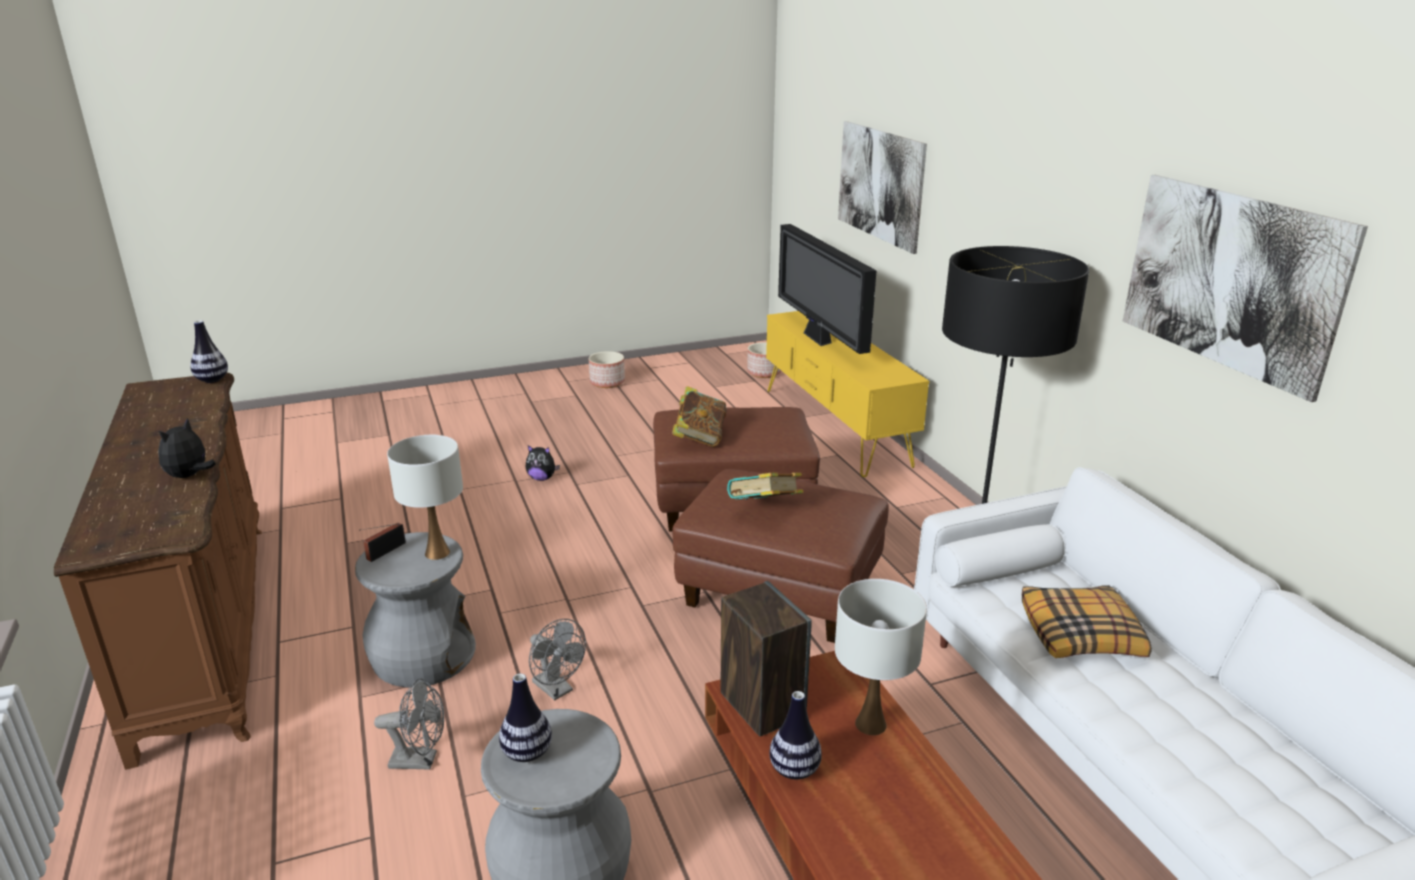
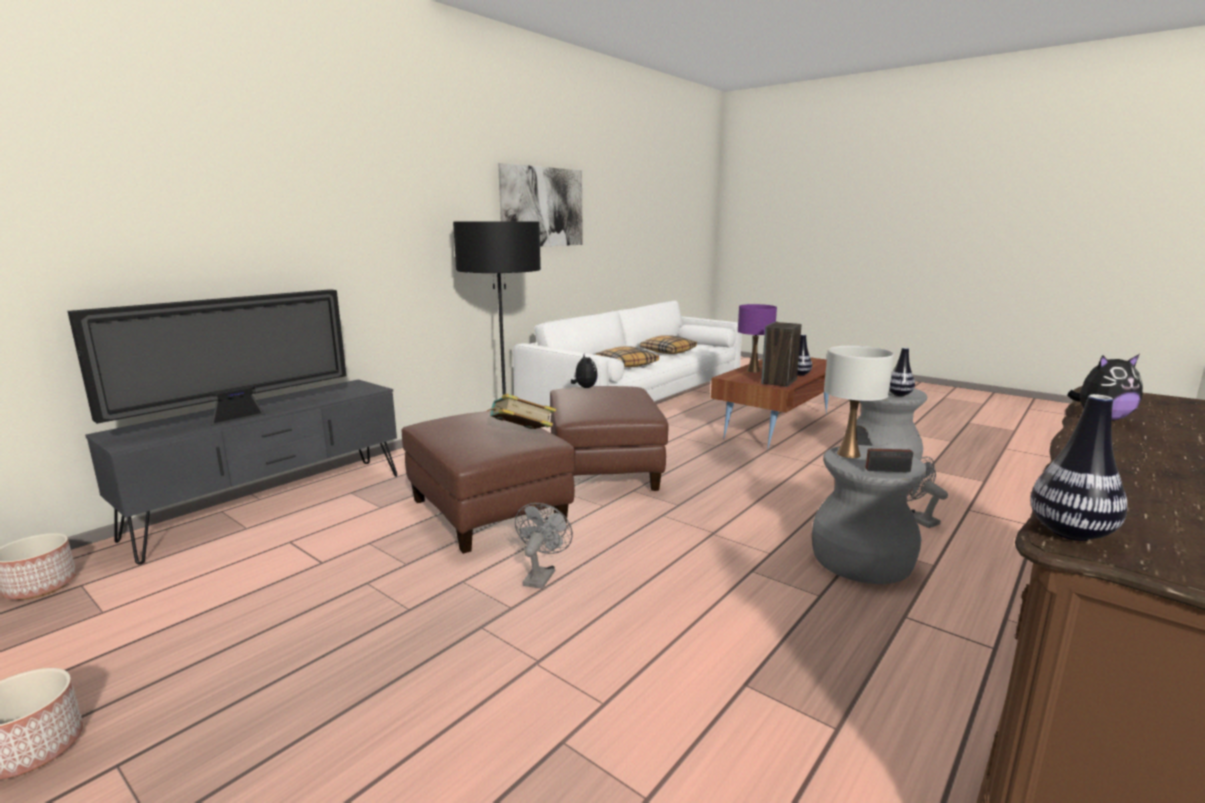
camera: 120 degrees left, 10 degrees down
plush toy [526,445,560,481] -> plush toy moved to [571,354,598,388]
grey fan [529,619,586,700] -> grey fan moved to [515,503,573,589]
book [727,473,804,500] -> none
yellow tv stand [766,311,929,477] -> grey tv stand [85,379,397,565]
white table lamp [835,579,927,735] -> purple table lamp [738,304,777,372]
picture [838,121,927,254] -> none
none -> pillow [640,335,697,354]

